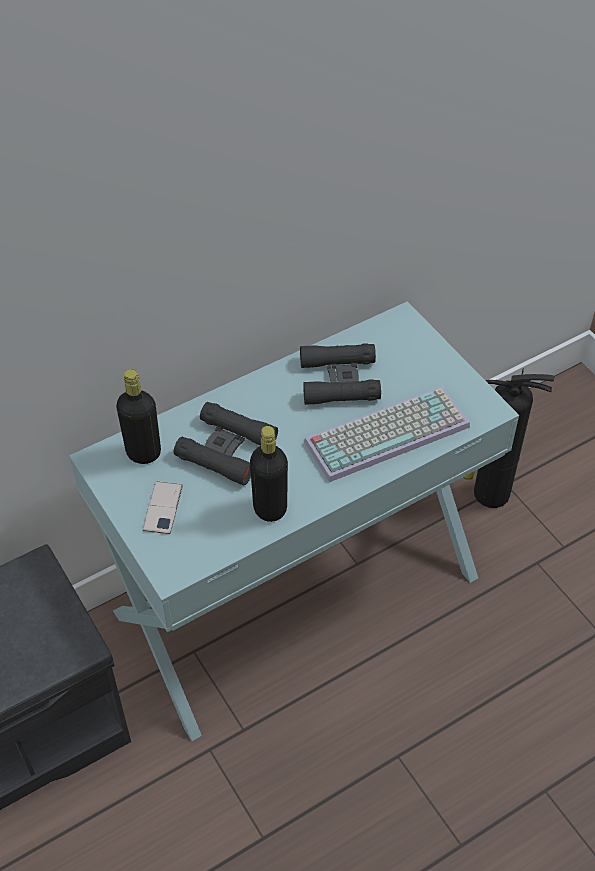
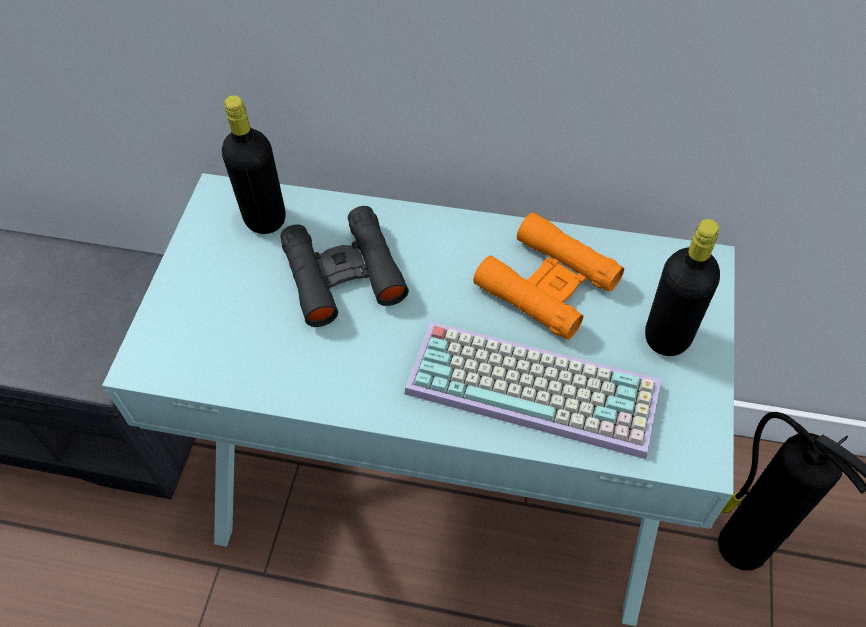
camera: 45 degrees right, 5 degrees up
phone [142,481,183,534] -> none
black bottle [250,426,288,522] -> black bottle moved to [645,219,720,356]
black binoculars [300,343,381,405] -> orange binoculars [473,212,624,340]

